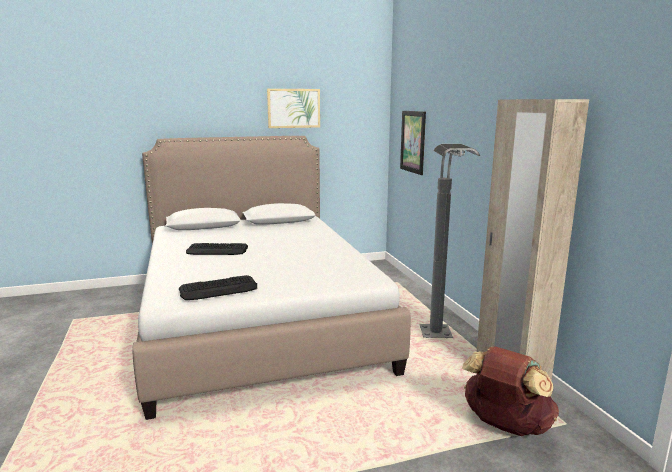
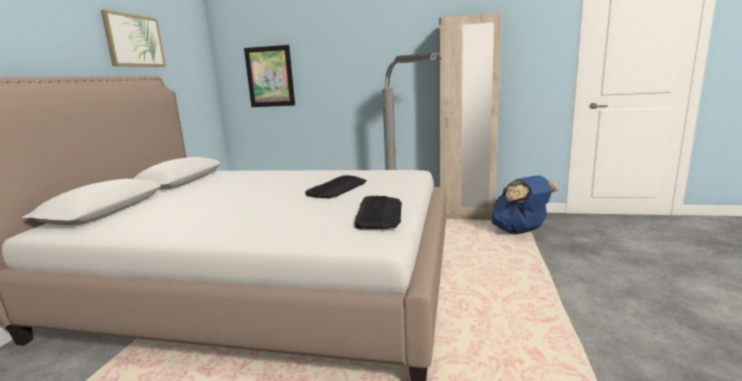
camera: 60 degrees left, 0 degrees up
keyboard [186,243,248,255] -> keyboard moved to [305,175,367,198]
brown backpack [462,346,559,436] -> blue backpack [491,175,559,234]

